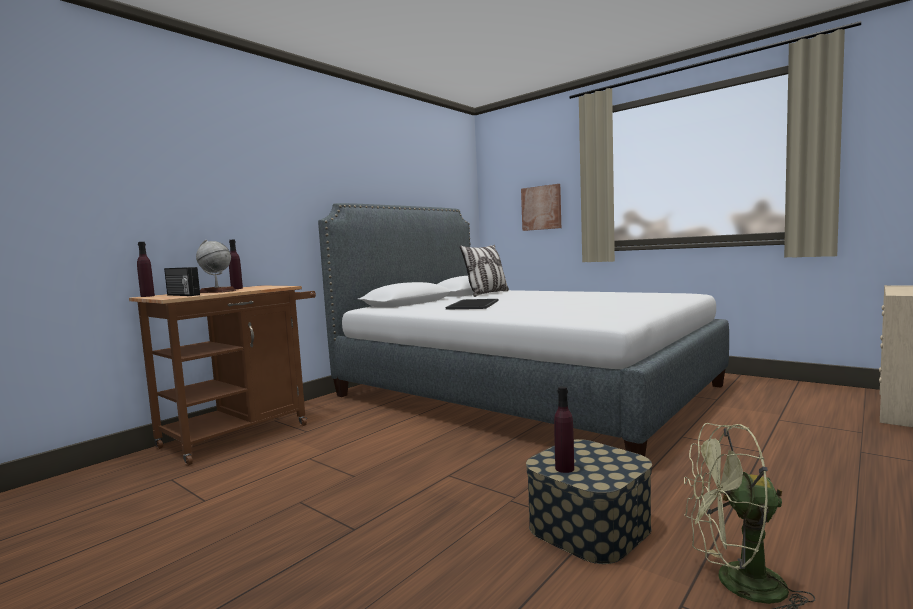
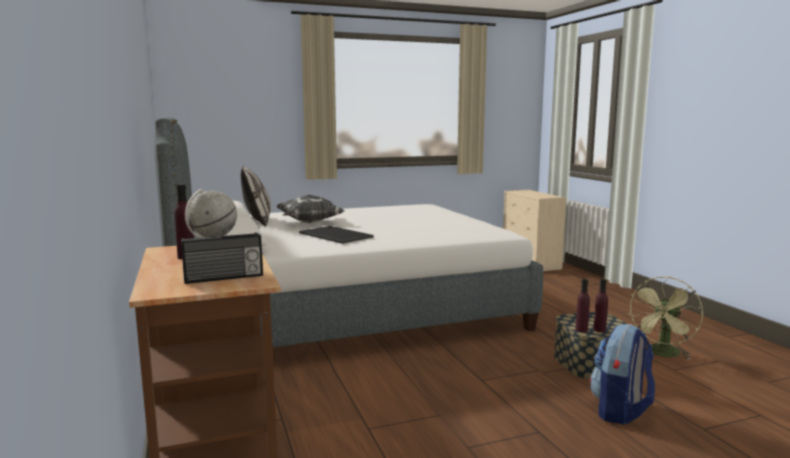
camera: 60 degrees left, 5 degrees up
purple bottle [137,242,155,297] -> purple bottle moved to [575,279,590,332]
picture [521,184,561,231] -> none
none -> pillow [276,195,344,223]
none -> backpack [590,324,655,424]

